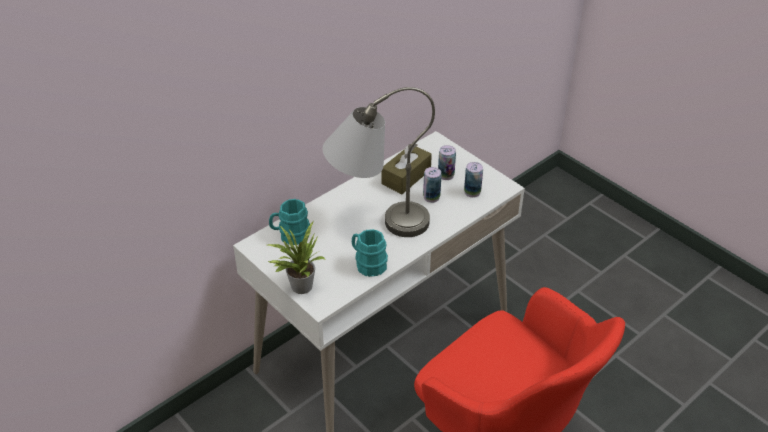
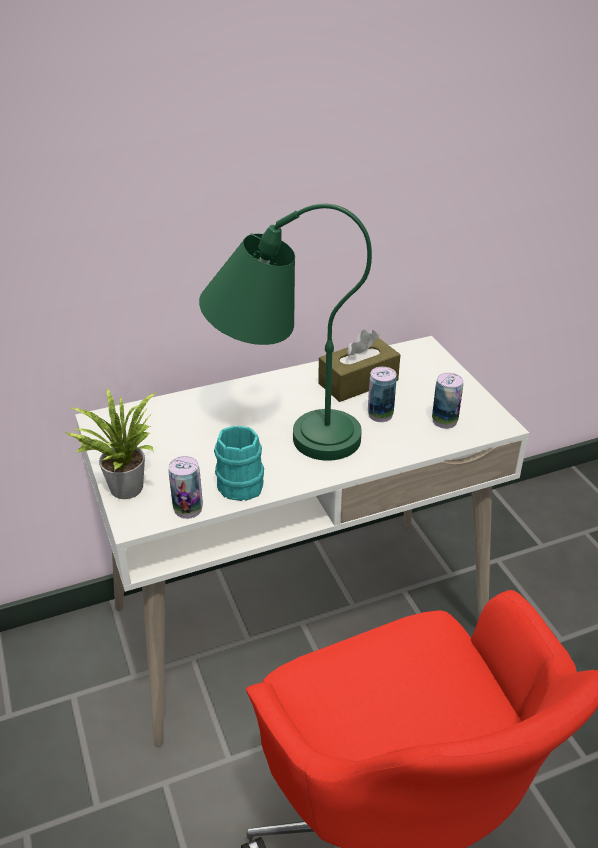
camera: 20 degrees right, 5 degrees down
turquoise mug [269,199,310,245] -> none
grey table lamp [323,87,435,237] -> green table lamp [199,204,372,461]
can [438,145,456,180] -> can moved to [168,456,203,519]

